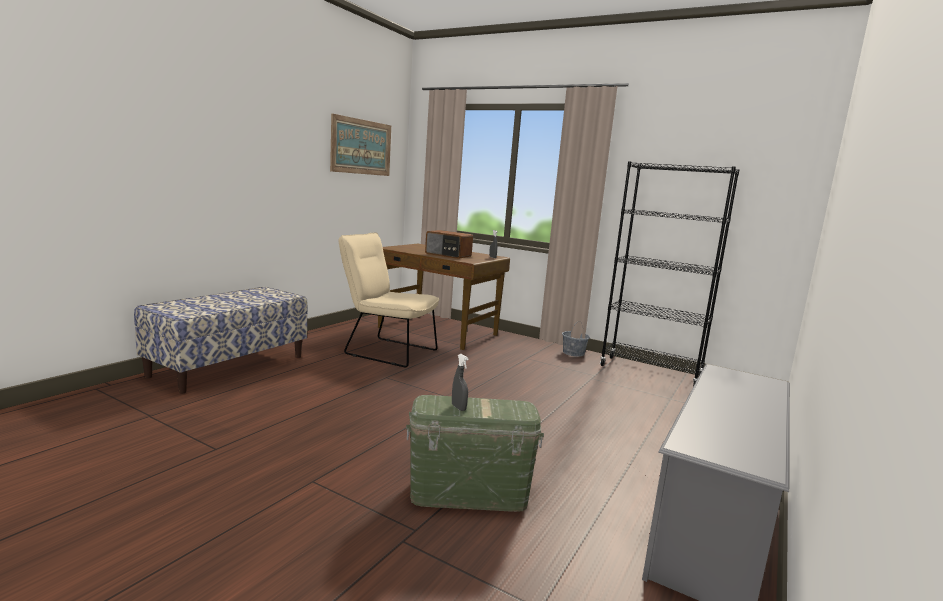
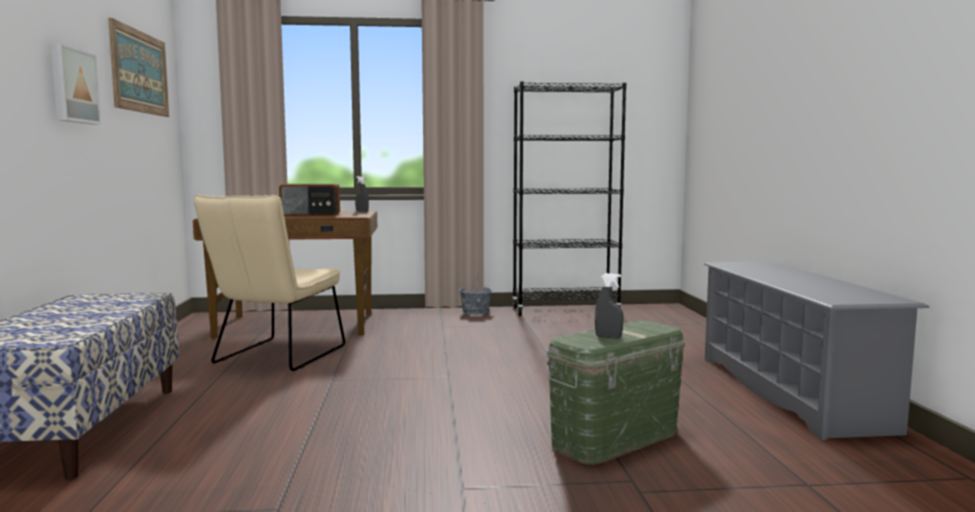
camera: 35 degrees left, 5 degrees down
beige chair [339,232,439,367] -> beige chair turned 60 degrees counterclockwise [194,194,345,371]
none -> picture [51,43,101,125]

